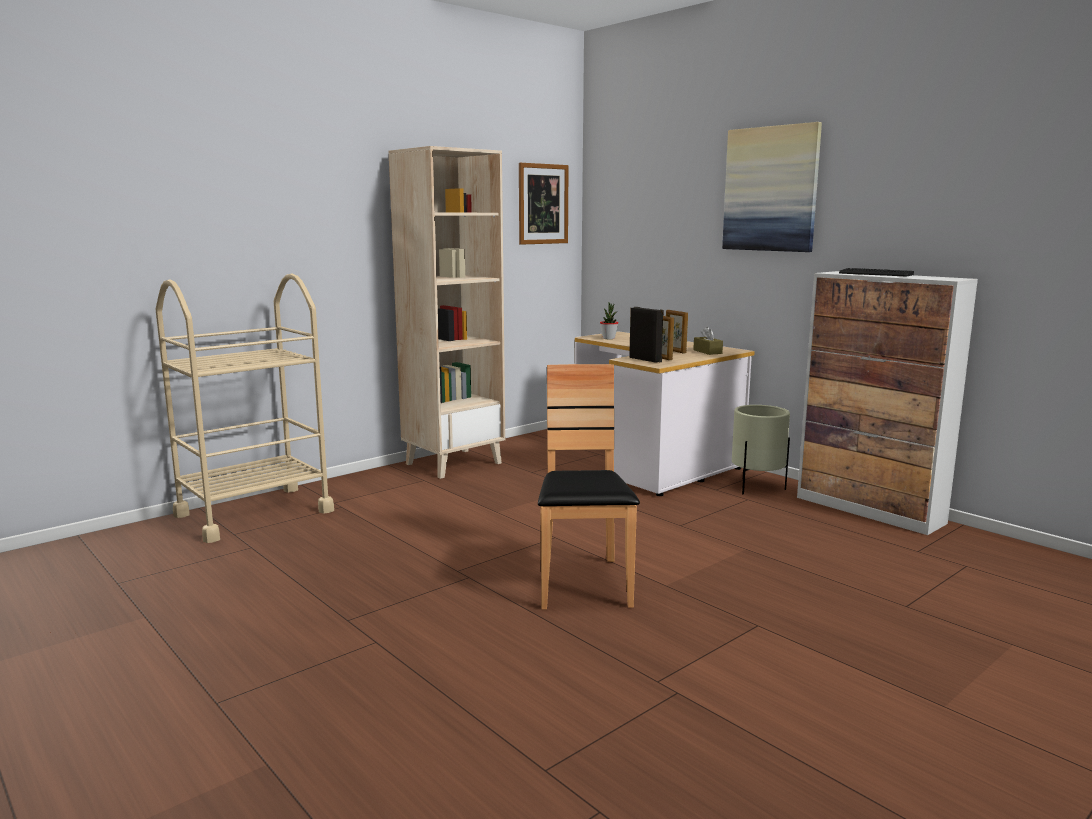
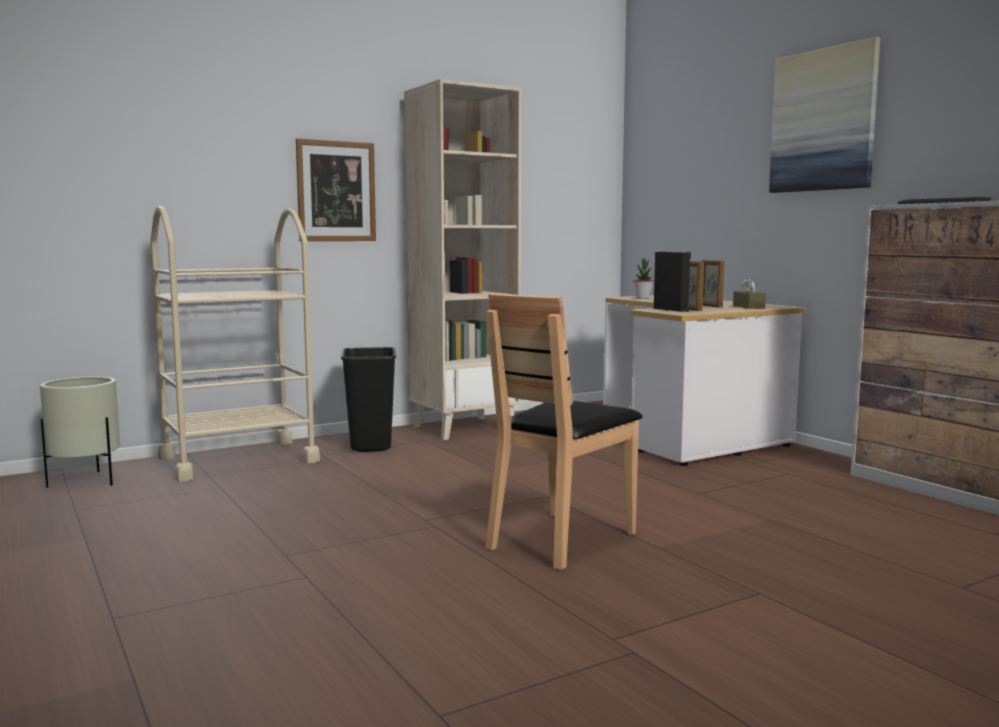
camera: 10 degrees right, 5 degrees down
picture [519,163,569,245] -> picture moved to [296,139,376,241]
brown chair [538,364,640,610] -> brown chair turned 150 degrees counterclockwise [485,293,643,570]
beige planter [732,405,790,495] -> beige planter moved to [40,377,120,488]
none -> black trash can [341,347,396,452]

